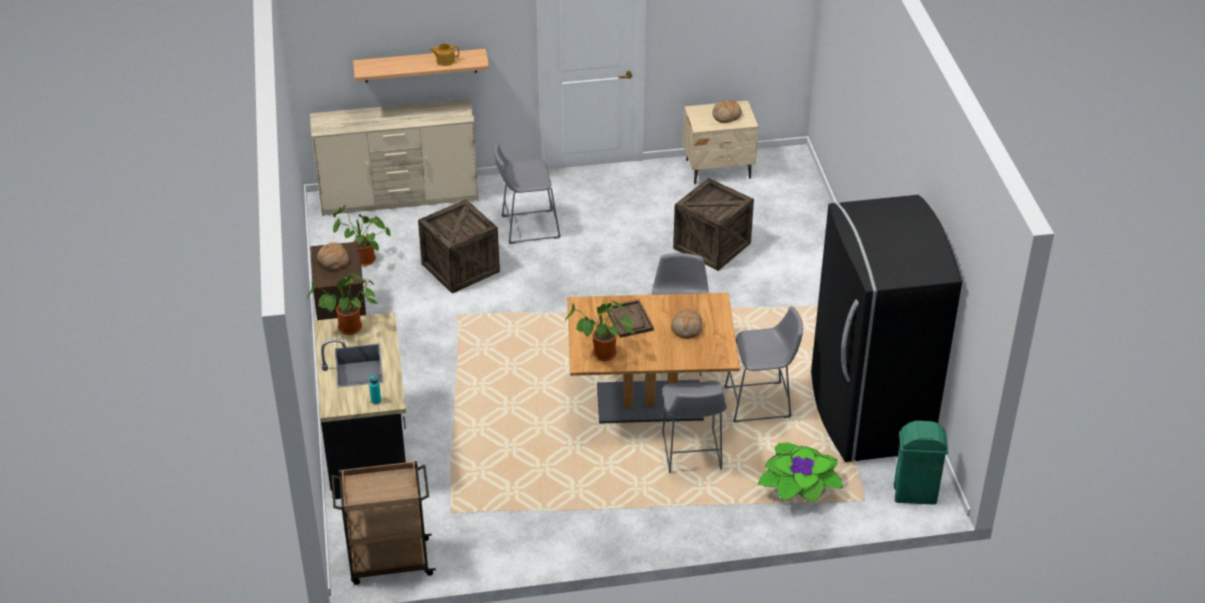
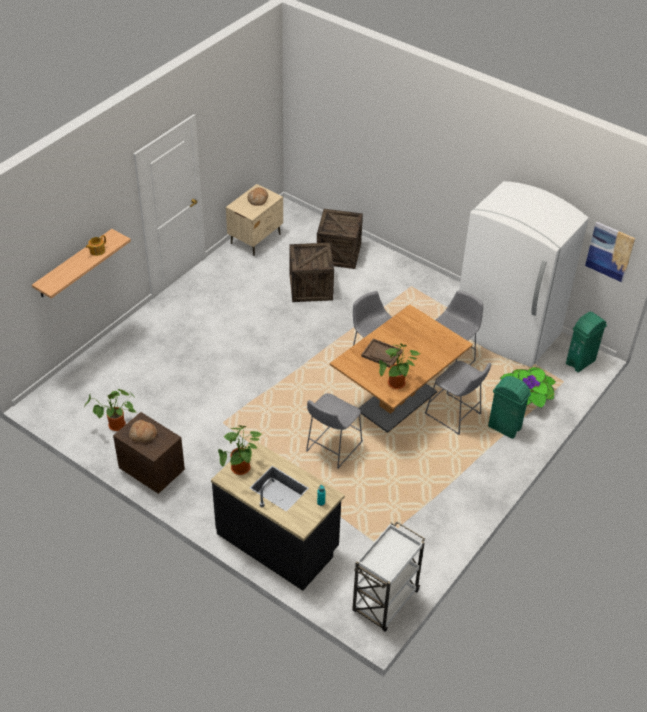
camera: 45 degrees left, 5 degrees up
beige dresser [310,99,479,216] -> none
brown cart [331,461,436,585] -> white cart [352,521,425,632]
crate [418,199,500,293] -> crate moved to [317,209,363,269]
grey stool [494,142,561,244] -> grey stool moved to [306,393,363,469]
bread [671,308,702,338] -> none
black fridge [811,195,962,462] -> white fridge [459,181,589,367]
none -> green trash can [488,376,531,439]
none -> picture [585,222,635,282]

